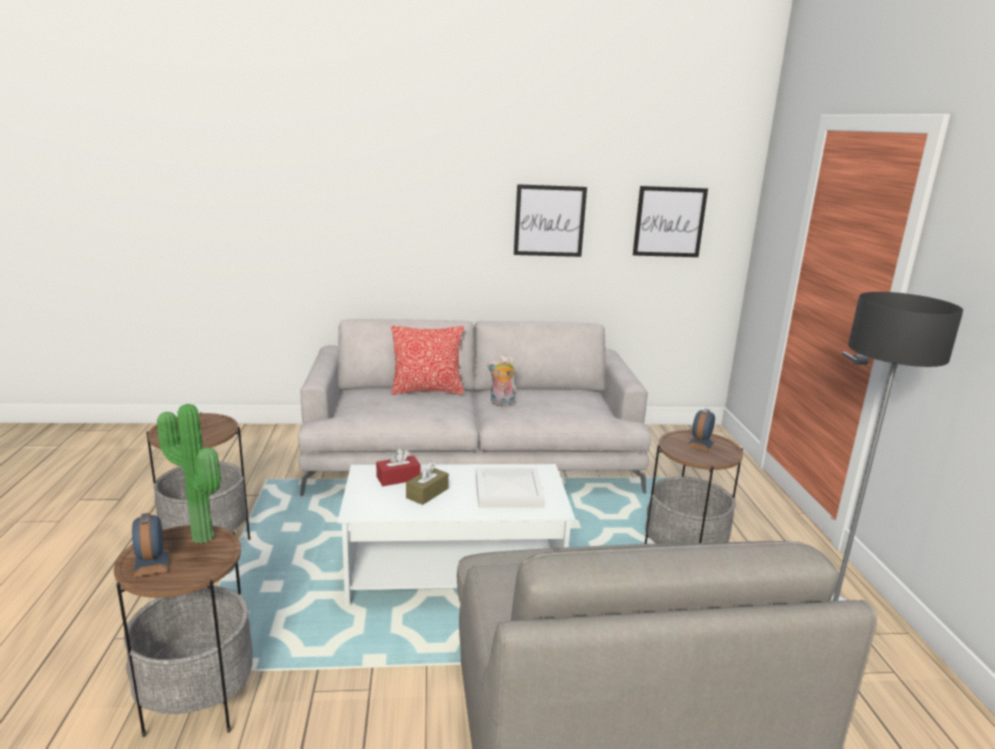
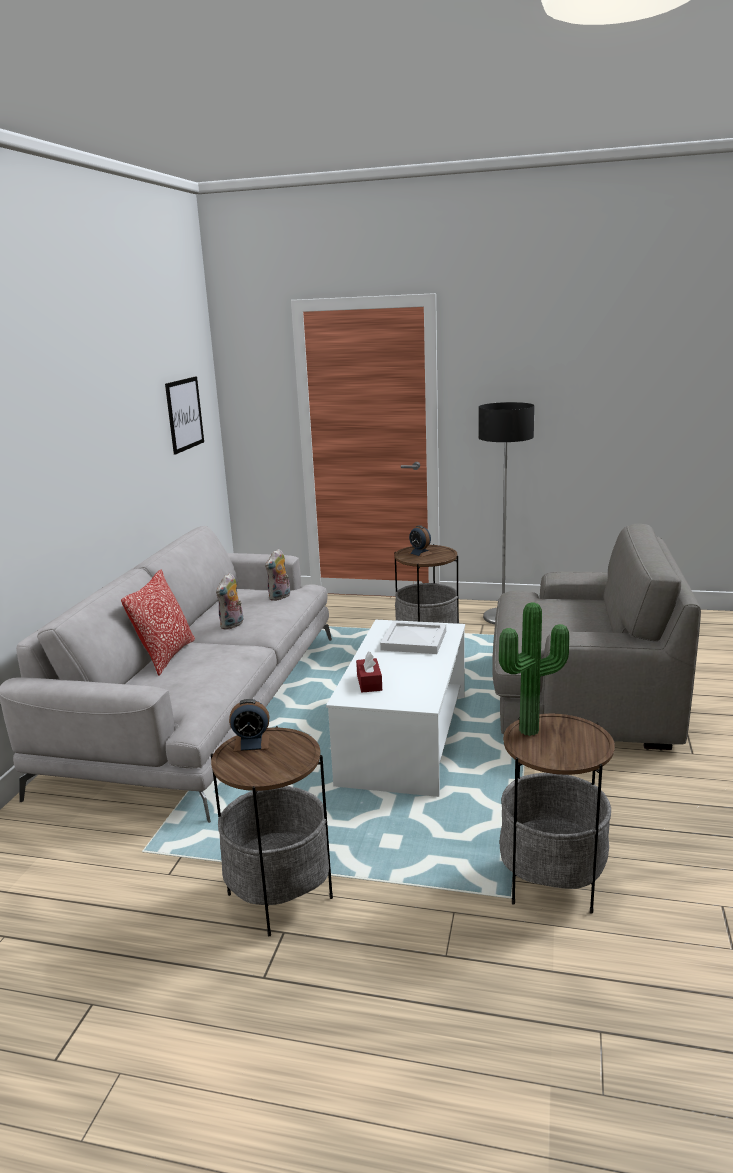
camera: 70 degrees left, 0 degrees up
alarm clock [132,513,169,577] -> alarm clock moved to [229,699,270,752]
brown tissue box [406,462,449,505] -> none
picture [514,184,587,257] -> none
none -> plush toy [265,548,290,601]

